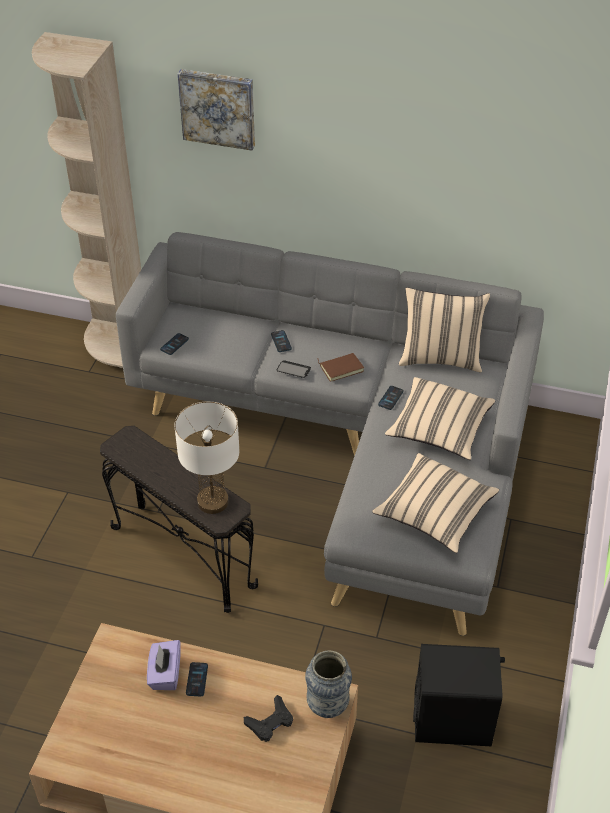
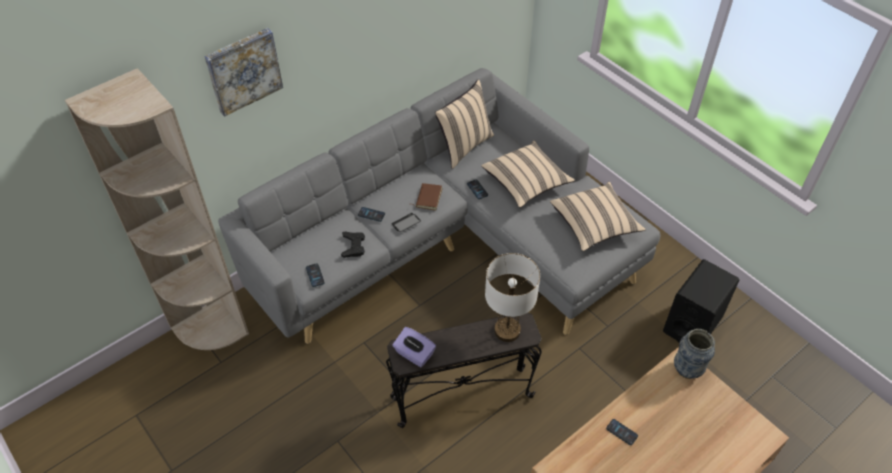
camera: 55 degrees left, 5 degrees up
purple tissue box [147,640,180,690] -> purple tissue box moved to [392,327,436,367]
black game controller [244,695,293,742] -> black game controller moved to [341,232,365,258]

